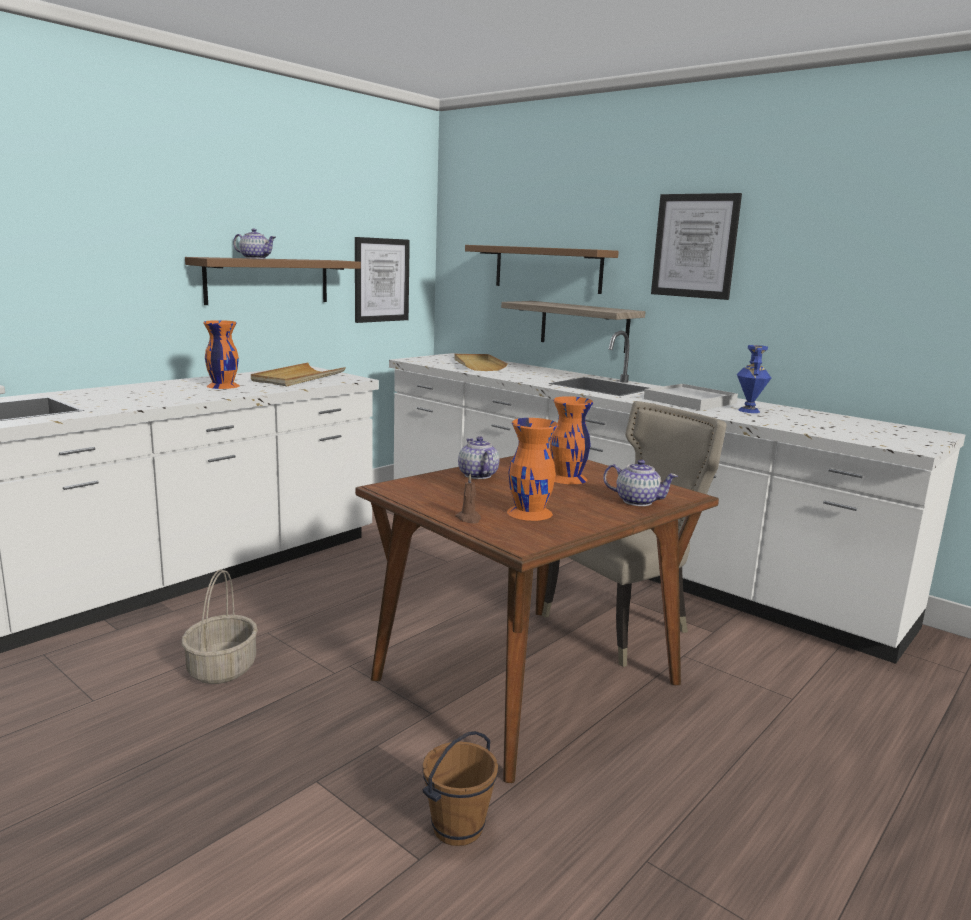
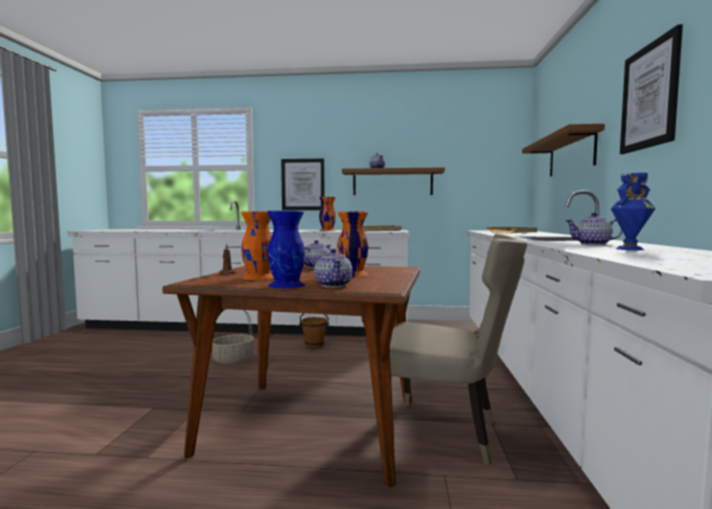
camera: 55 degrees right, 10 degrees down
picture [355,237,410,323] -> picture moved to [281,159,325,210]
brown bucket [422,731,498,846] -> brown bucket moved to [299,313,329,348]
shelf [501,301,646,353] -> none
white tray [644,384,738,410] -> teapot [565,213,623,245]
none -> blue vase [267,211,305,288]

